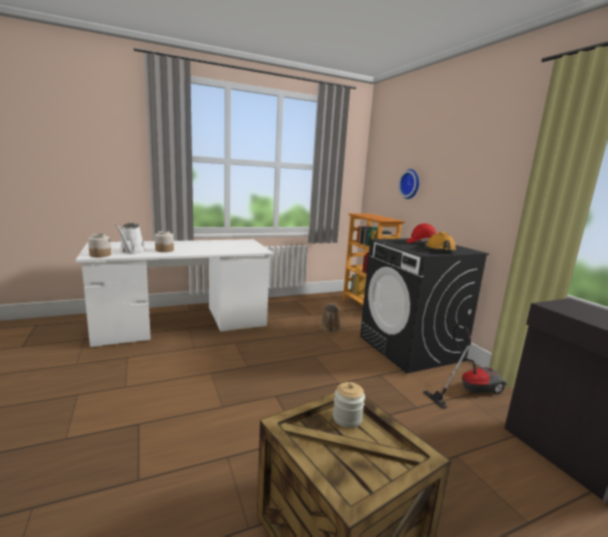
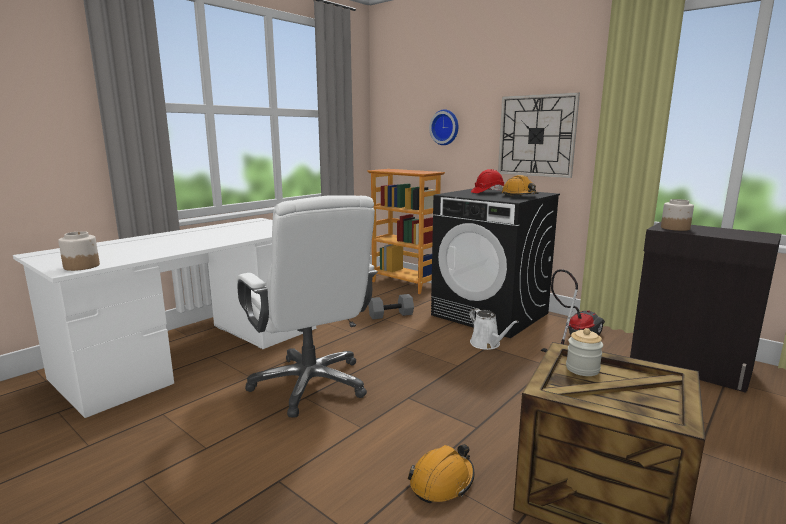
camera: 25 degrees left, 0 degrees up
white watering can [115,223,146,253] -> white watering can moved to [469,308,519,350]
jar [155,231,174,252] -> jar moved to [661,199,694,231]
brown watering can [320,304,340,332] -> grey dumbbell [368,294,414,319]
none -> white office chair [236,195,378,418]
none -> orange hard hat [408,444,475,503]
none -> wall clock [498,92,580,178]

